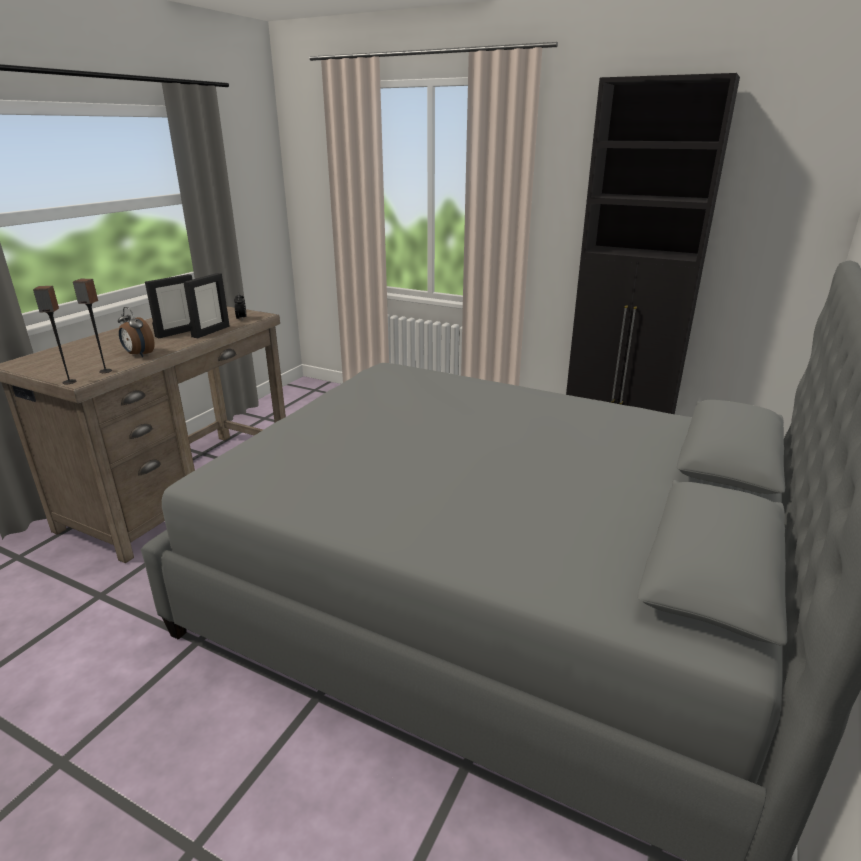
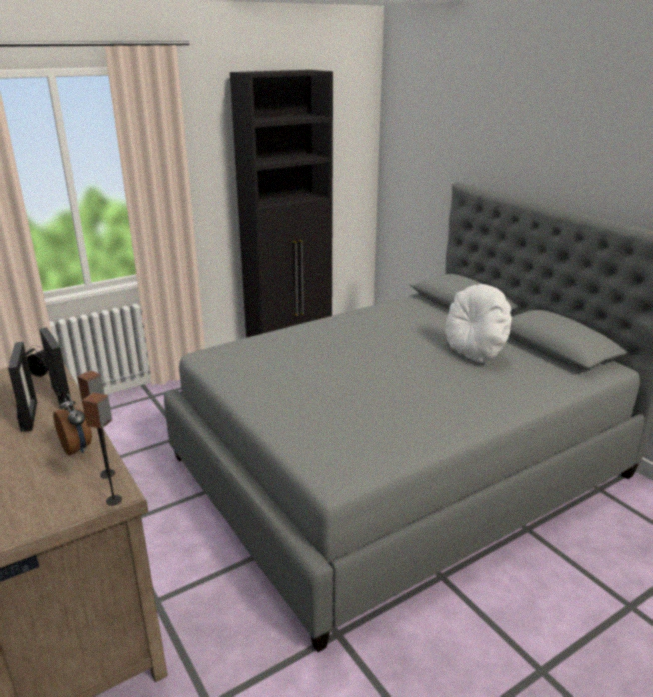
camera: 60 degrees left, 0 degrees up
alarm clock [118,307,155,357] -> alarm clock turned 105 degrees counterclockwise [53,394,92,455]
none -> white pillow [445,284,512,363]

